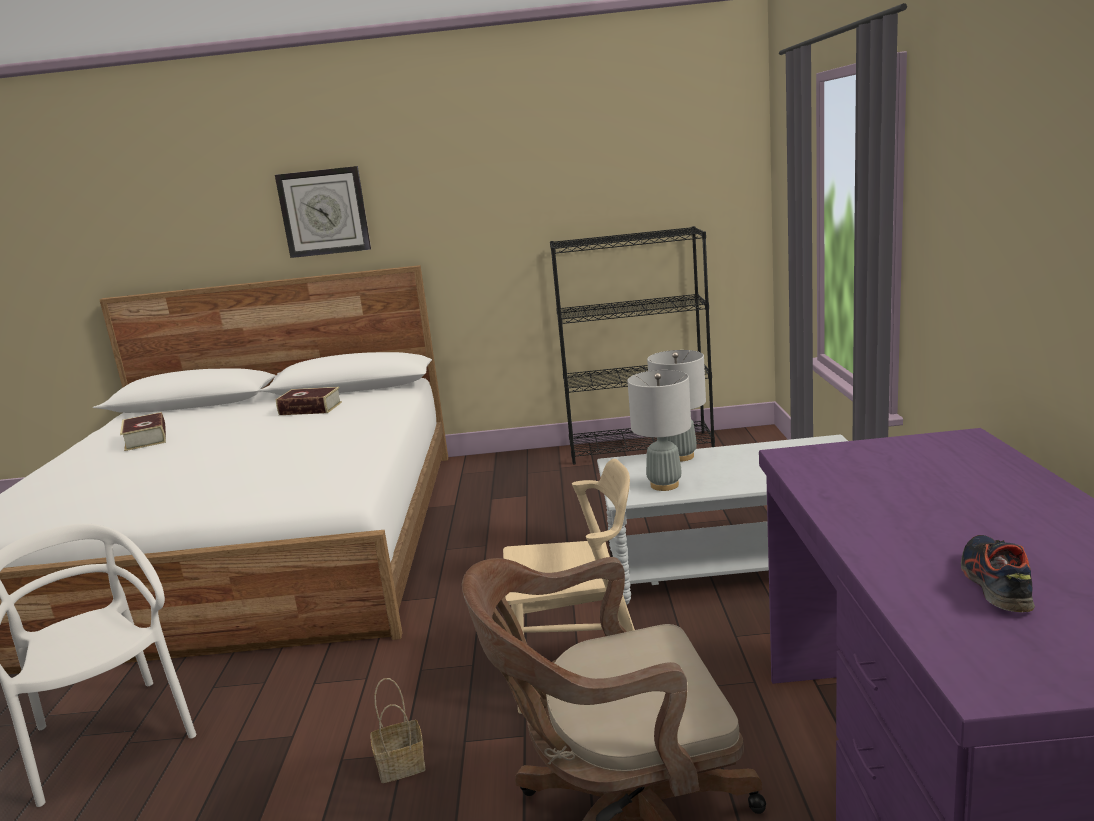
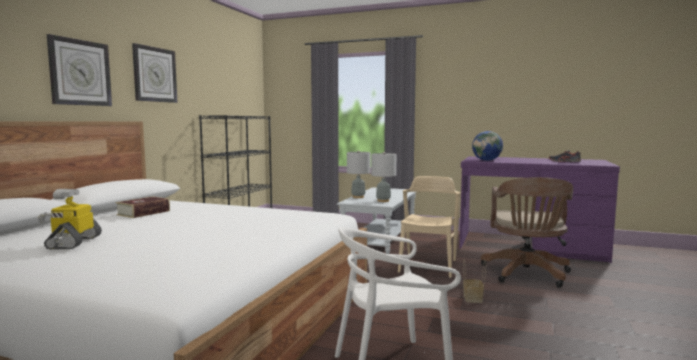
camera: 70 degrees left, 10 degrees down
book [120,412,166,451] -> toy robot [38,189,102,250]
none -> wall clock [132,43,177,103]
none -> globe [472,131,503,161]

